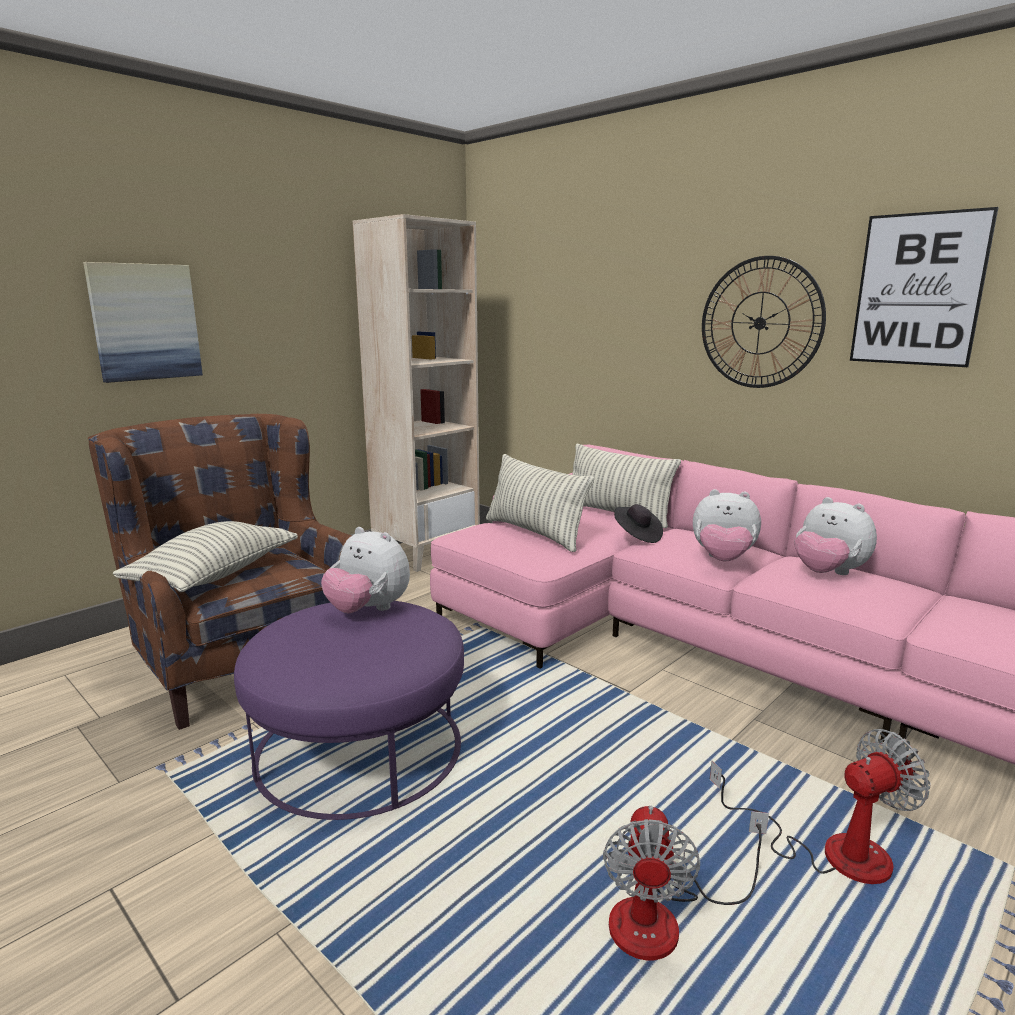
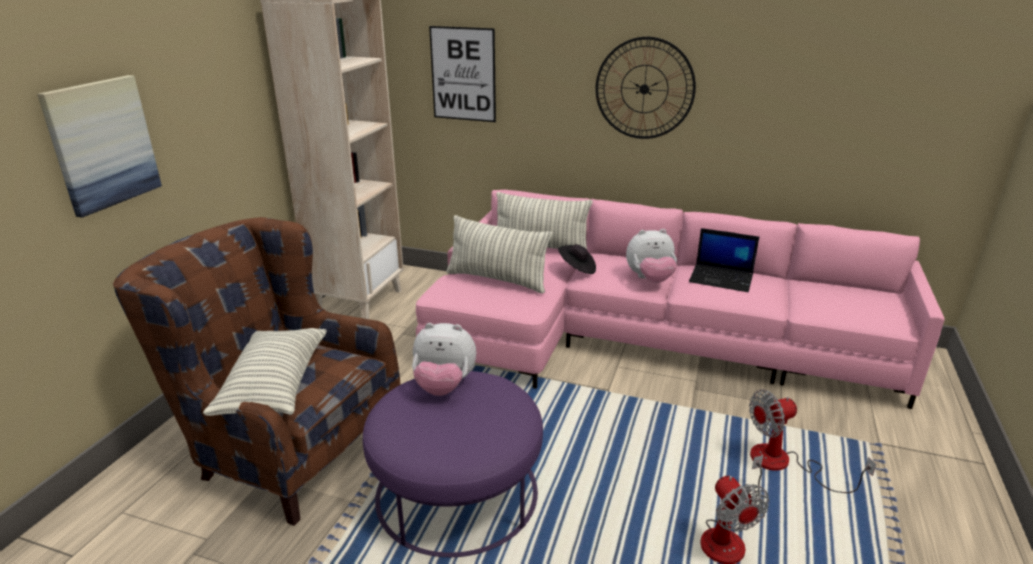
camera: 25 degrees left, 10 degrees up
fan [710,729,930,884] -> fan turned 150 degrees counterclockwise [749,389,876,493]
plush toy [795,497,877,575] -> laptop [689,228,759,292]
picture [850,207,999,367] -> picture moved to [429,26,496,122]

